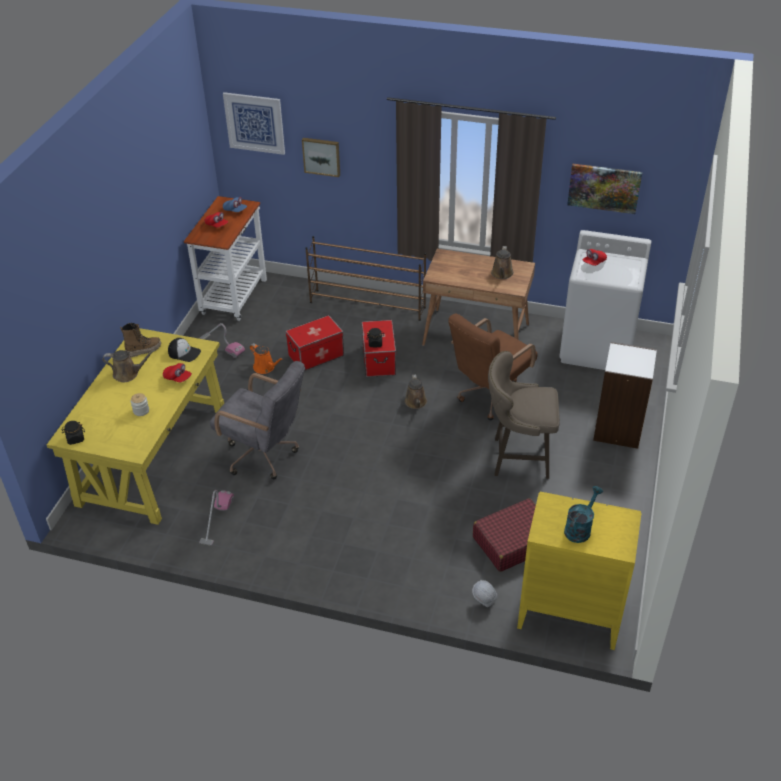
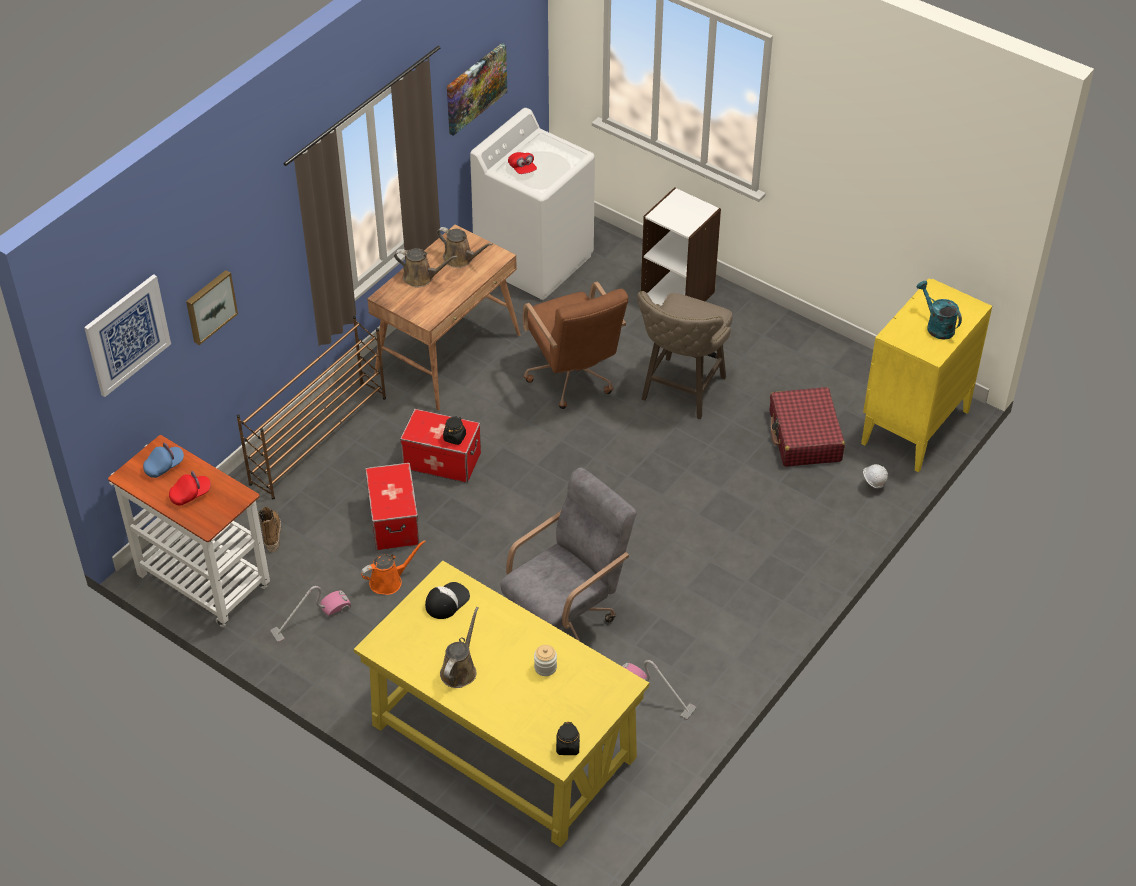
camera: 70 degrees left, 5 degrees up
boot [120,323,161,358] -> boot moved to [258,507,281,552]
red cap [163,363,192,382] -> none
brown watering can [405,374,427,409] -> brown watering can moved to [394,248,458,287]

